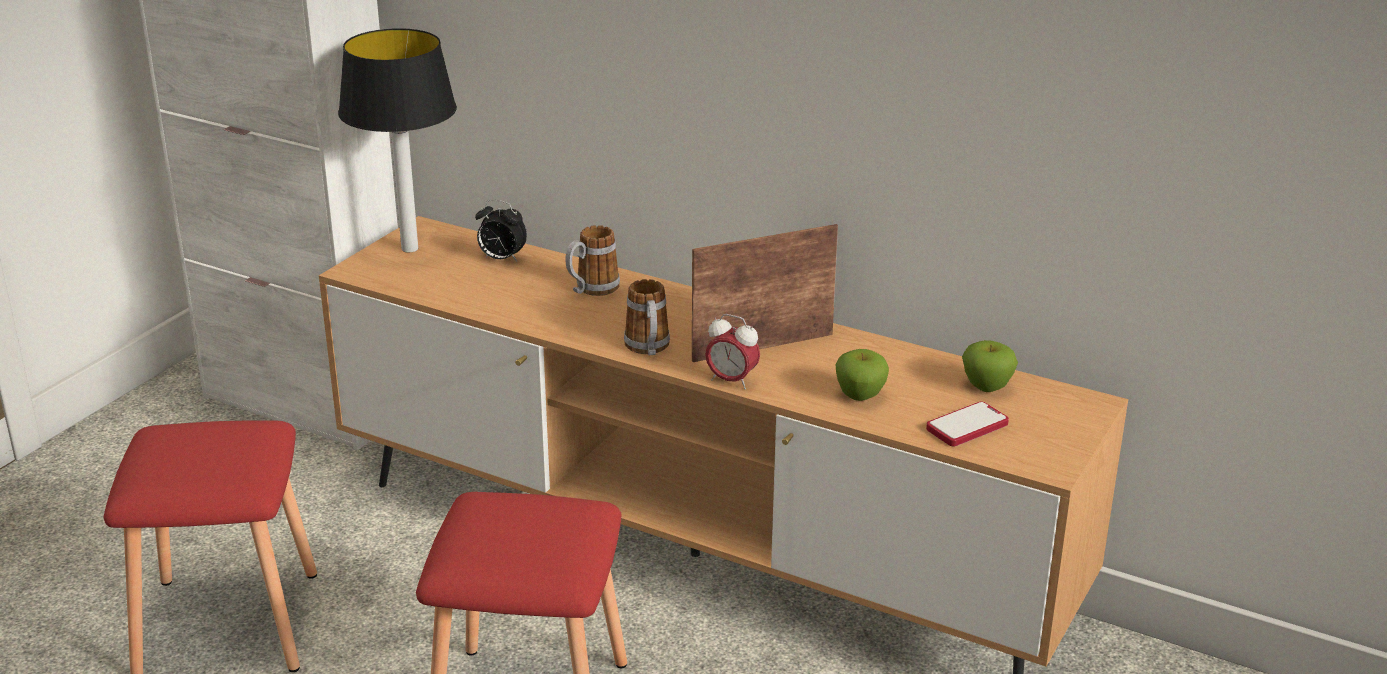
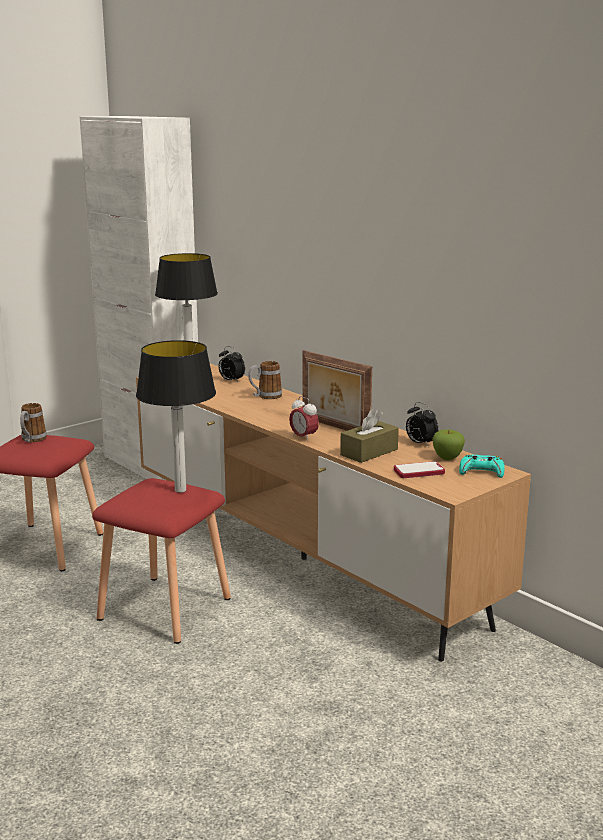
camera: 20 degrees right, 10 degrees down
mug [624,279,670,355] -> mug moved to [20,403,47,442]
picture frame [692,224,838,362] -> picture frame turned 135 degrees counterclockwise [303,350,372,431]
apple [836,349,889,401] -> brown tissue box [340,408,399,463]
none -> table lamp [136,340,216,493]
none -> alarm clock [406,402,438,446]
none -> turquoise game controller [459,455,505,478]

